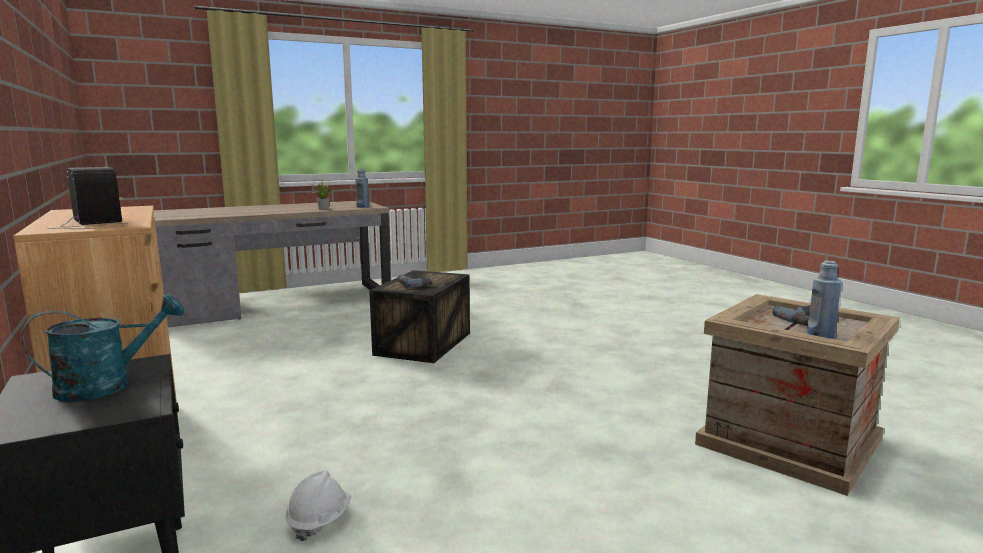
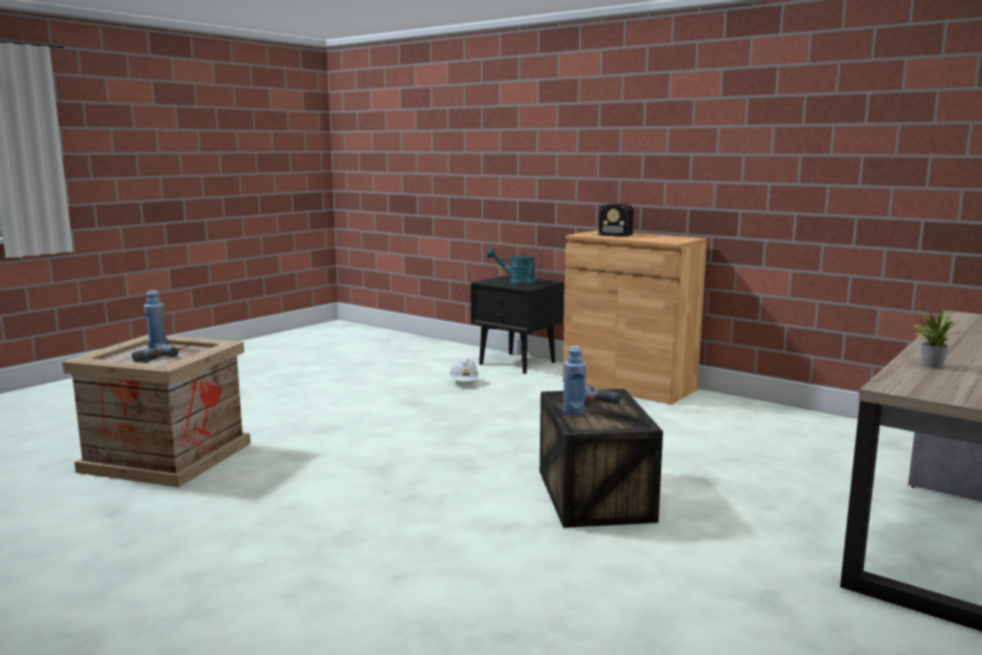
camera: 155 degrees right, 0 degrees up
turquoise watering can [22,294,184,402] -> turquoise watering can turned 75 degrees clockwise [487,248,543,286]
blue bottle [355,169,369,208] -> blue bottle moved to [563,346,586,415]

